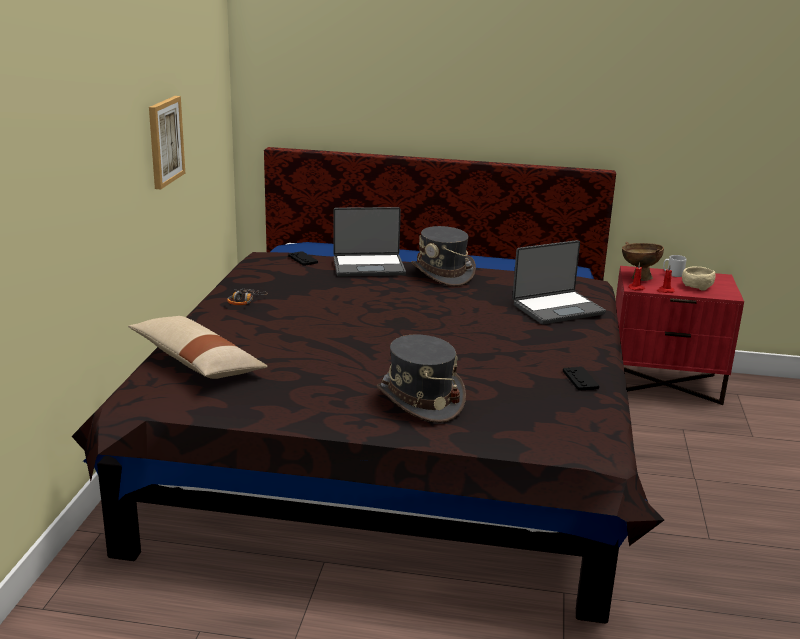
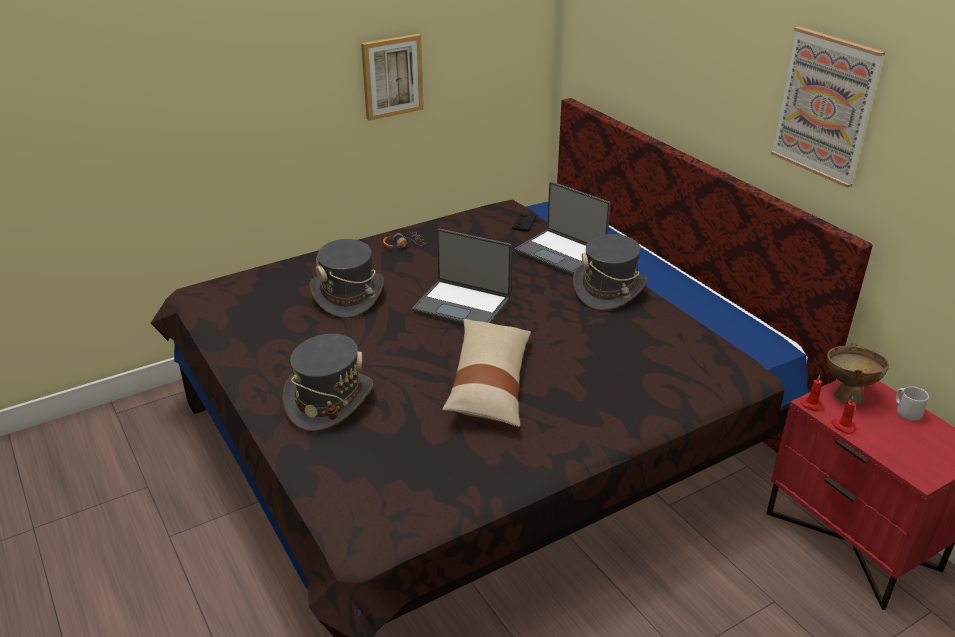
camera: 50 degrees right, 10 degrees up
beige pillow [128,316,268,379] -> beige pillow moved to [443,319,531,427]
laptop [512,240,606,324] -> laptop moved to [412,229,512,325]
black game controller [563,367,599,391] -> none
beige bowl [682,267,715,291] -> none
none -> grey hat [310,239,384,318]
none -> picture [770,27,885,188]

